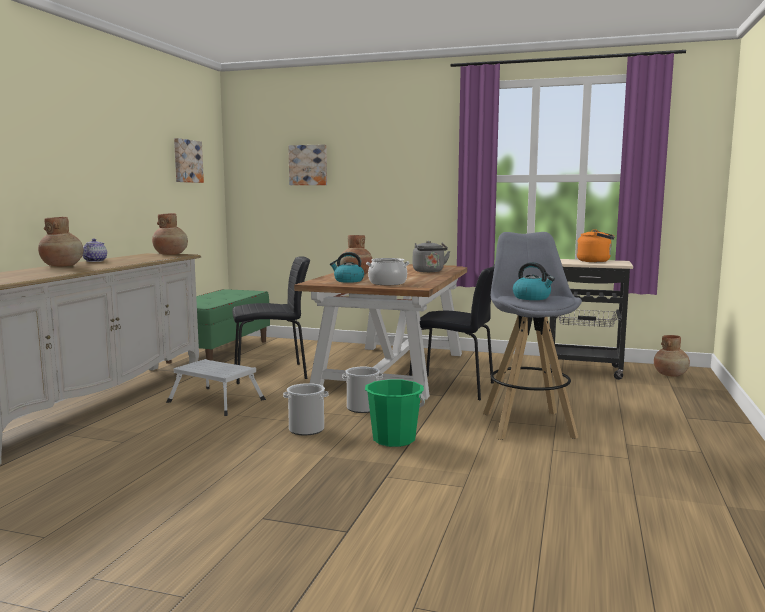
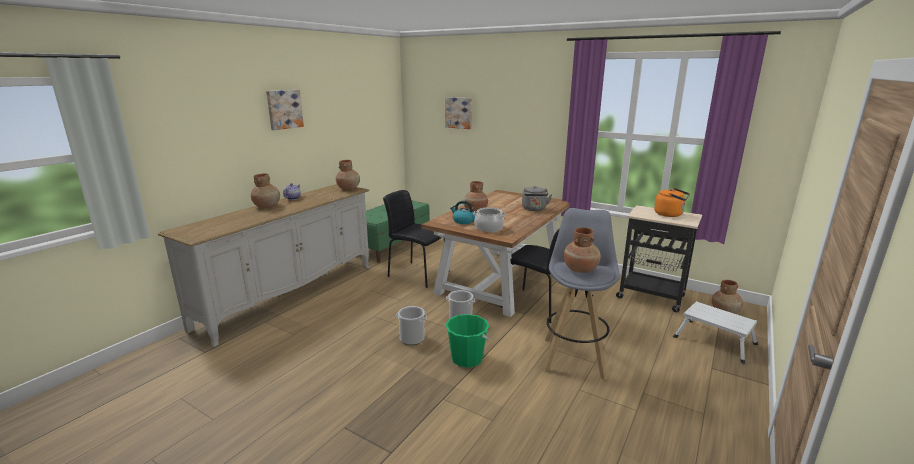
camera: 15 degrees right, 10 degrees up
white step ladder [166,359,266,416] -> white step ladder moved to [673,301,758,364]
picture [174,138,204,183] -> picture moved to [266,90,304,130]
black chair [232,256,310,384] -> black chair turned 150 degrees counterclockwise [383,190,445,288]
kettle [513,262,555,300] -> brown vase [564,227,601,273]

